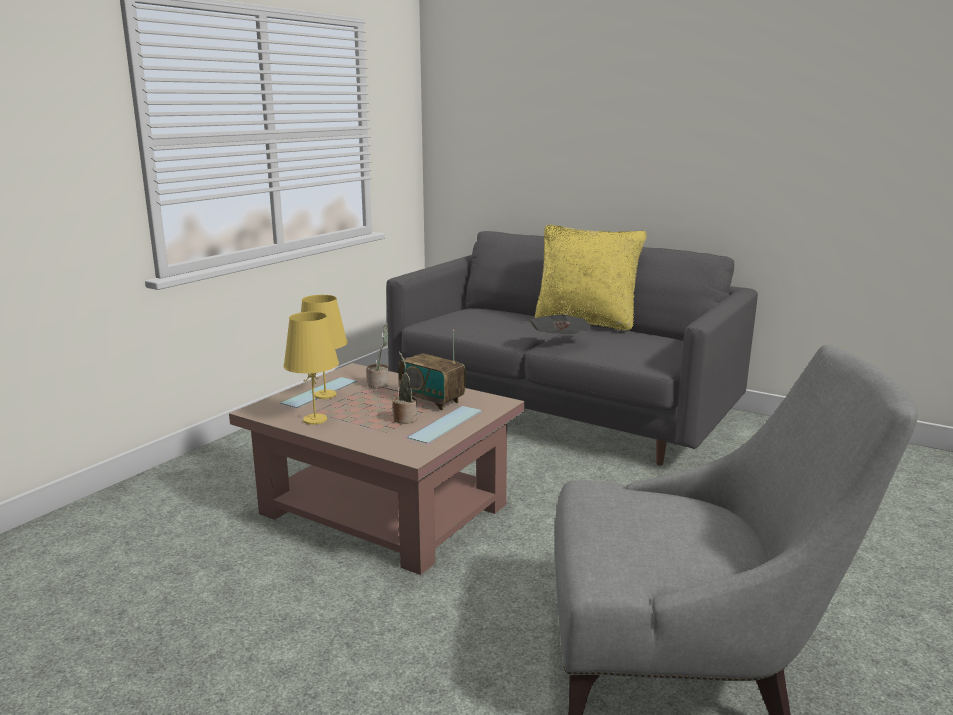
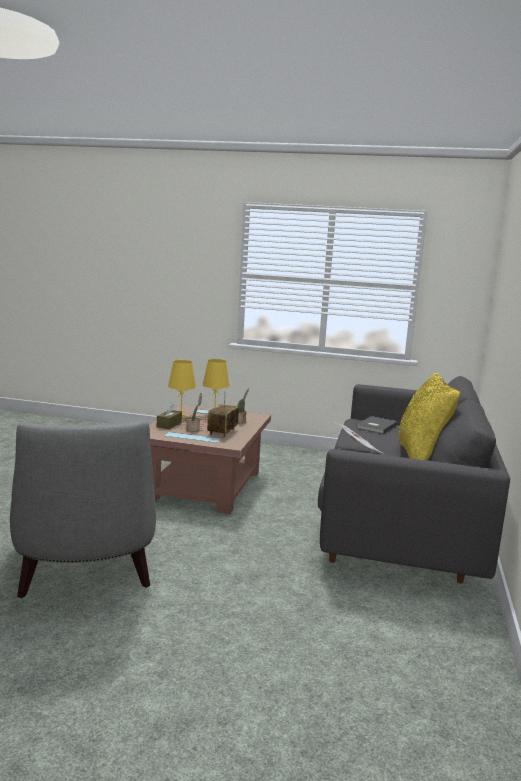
camera: 70 degrees right, 5 degrees down
none -> brown tissue box [157,403,182,429]
none -> grey book [357,416,397,434]

